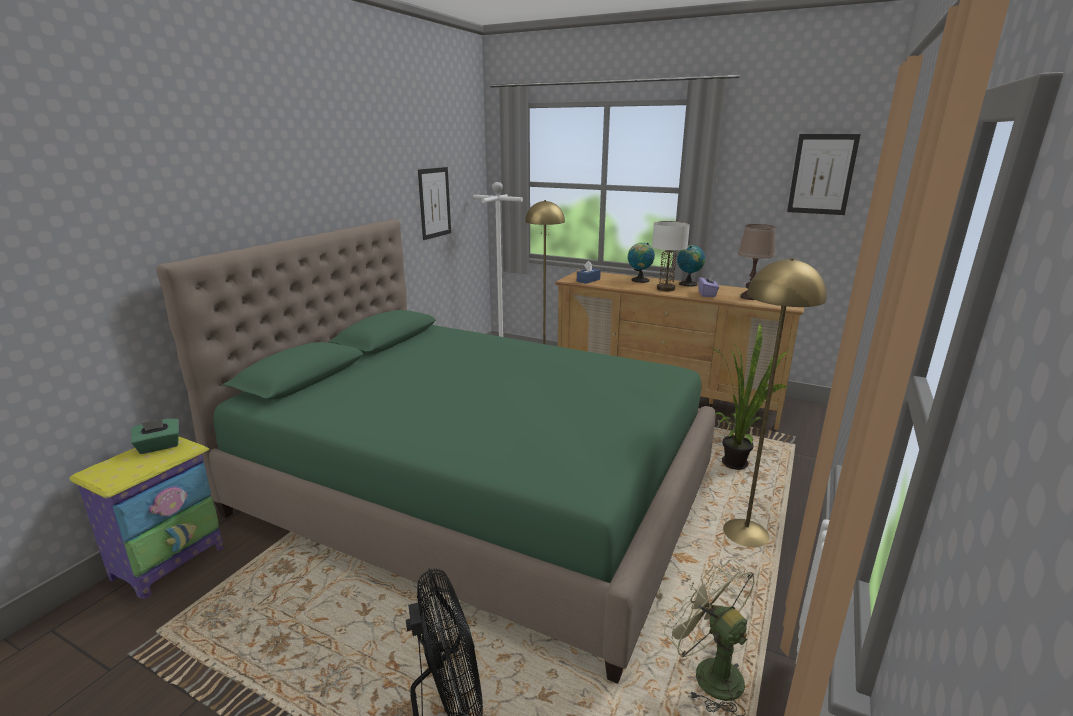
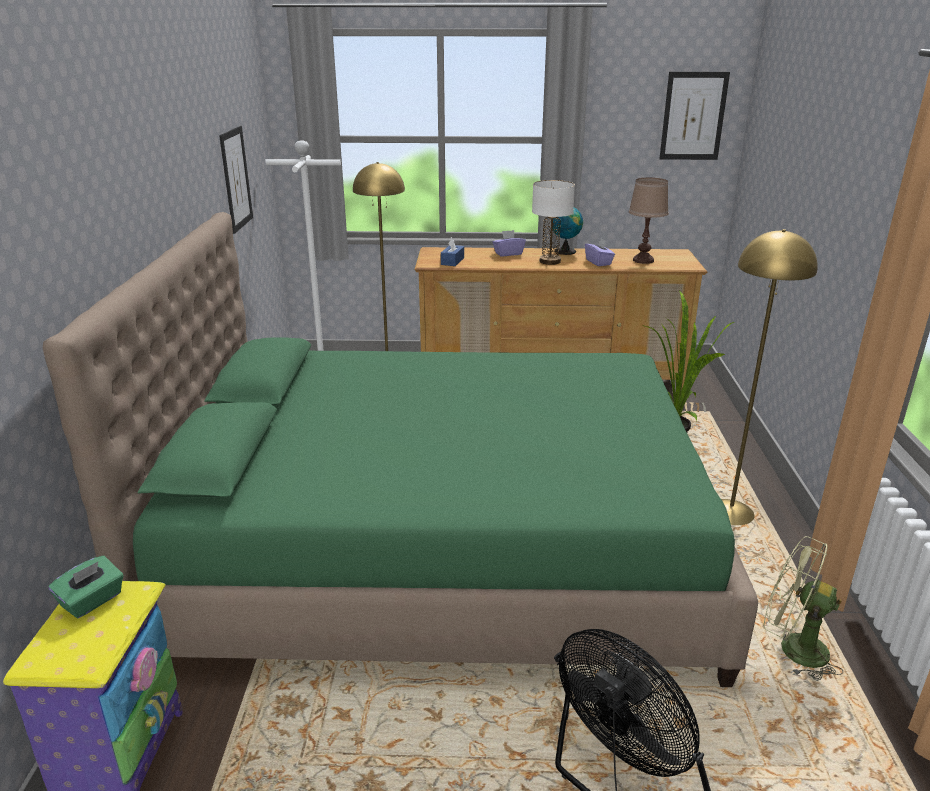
camera: 25 degrees left, 5 degrees up
globe [627,243,655,283] -> purple tissue box [493,230,526,256]

